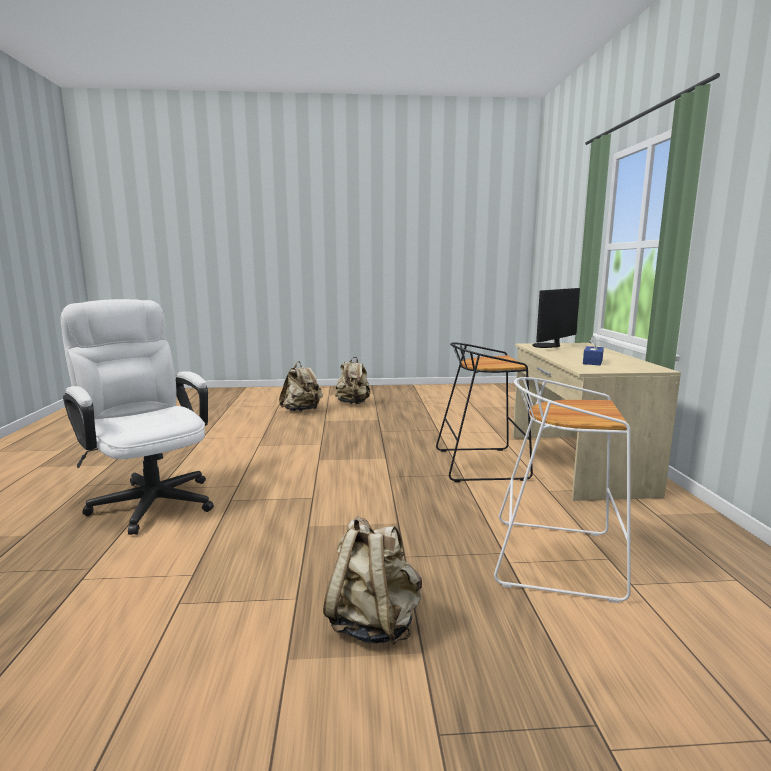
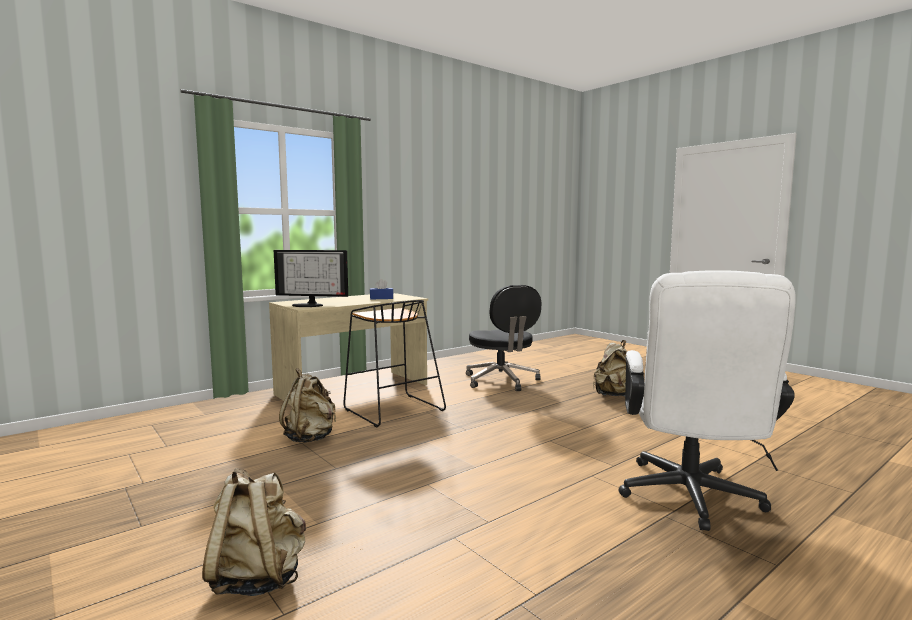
camera: 125 degrees left, 5 degrees down
beige backpack [335,357,370,404] -> beige backpack moved to [279,368,336,443]
white stool [494,377,631,603] -> black office chair [466,285,541,391]

